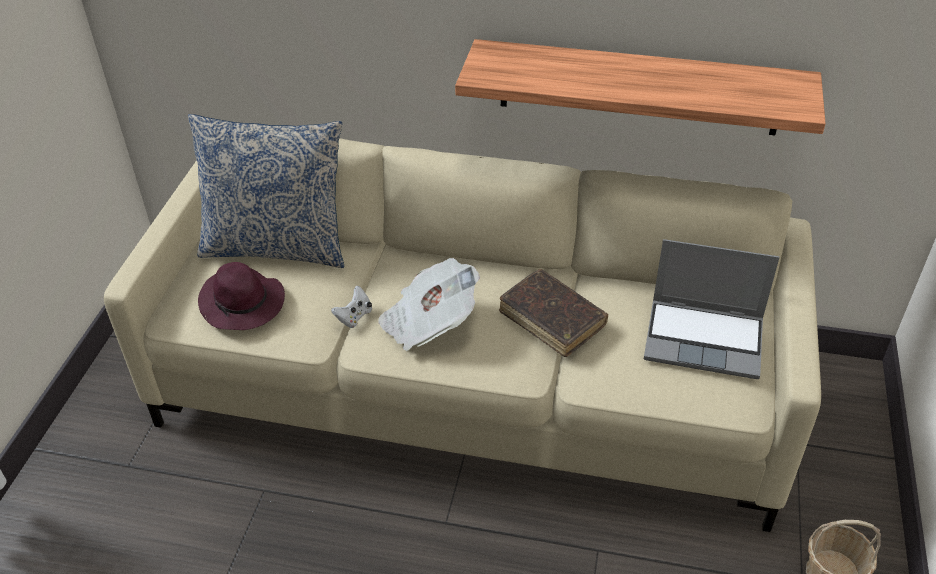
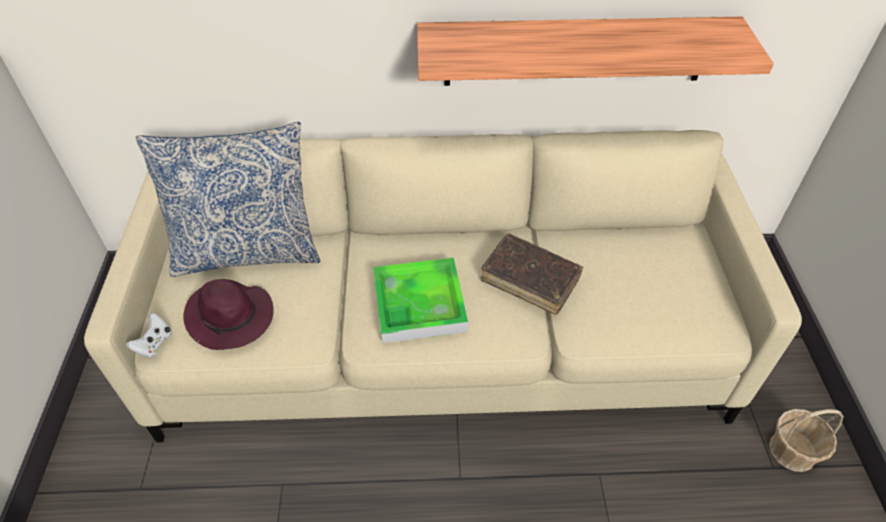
camera: 15 degrees left, 5 degrees up
white game controller [331,286,372,328] -> white game controller moved to [126,313,172,358]
newspaper [378,258,480,351] -> tray [373,258,468,343]
laptop [644,239,780,379] -> none

